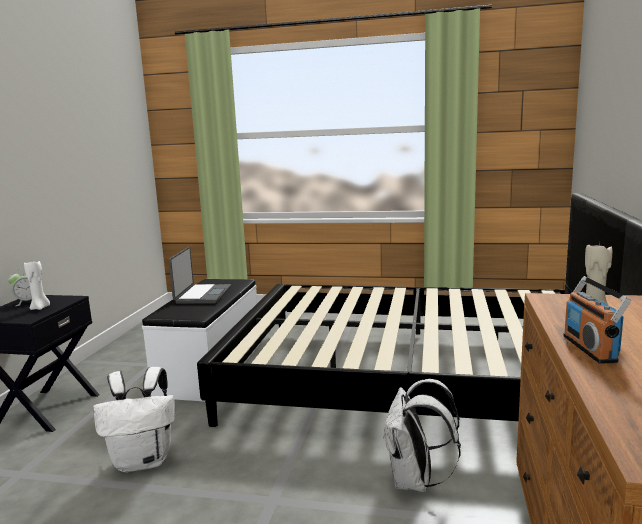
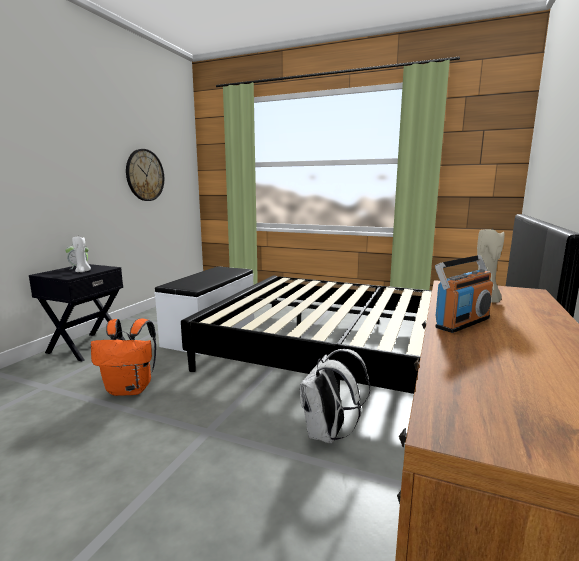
camera: 10 degrees right, 0 degrees up
white backpack [93,367,175,473] -> orange backpack [90,319,156,396]
laptop [169,247,231,304] -> none
radio [564,276,631,364] -> radio turned 135 degrees counterclockwise [435,255,493,333]
none -> wall clock [126,149,164,201]

